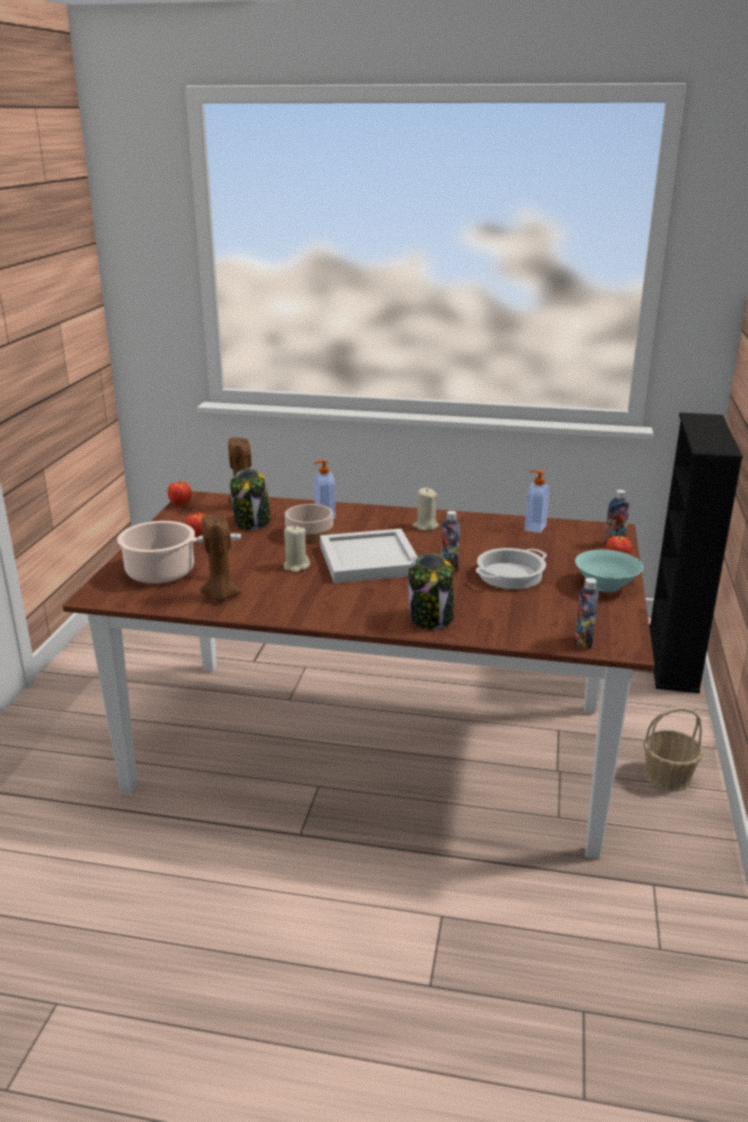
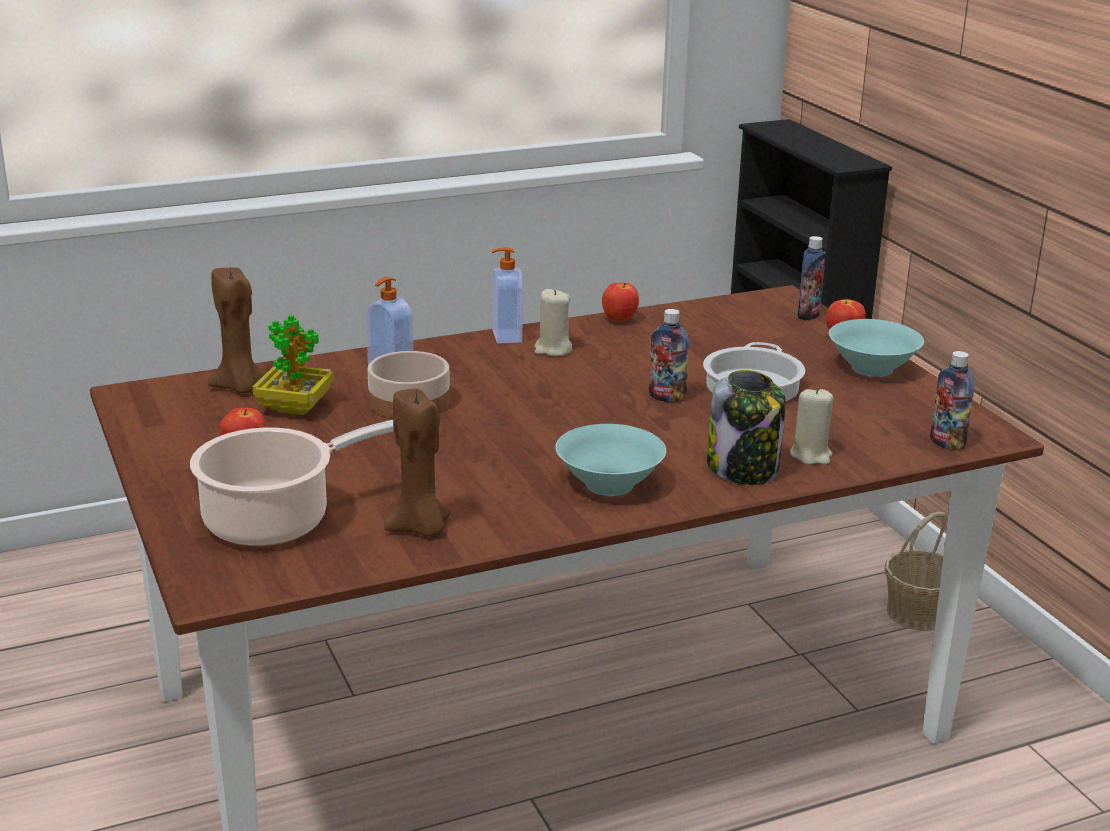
camera: 35 degrees left, 0 degrees up
apple [168,481,192,506] -> apple moved to [602,282,639,322]
jar [230,469,271,530] -> potted plant [252,315,334,415]
beige candle [284,525,310,573] -> beige candle moved to [790,387,833,465]
white tray [320,529,418,584] -> none
soap dispenser [525,470,550,533] -> soap dispenser moved to [492,247,523,344]
none -> turquoise bowl [555,424,666,496]

